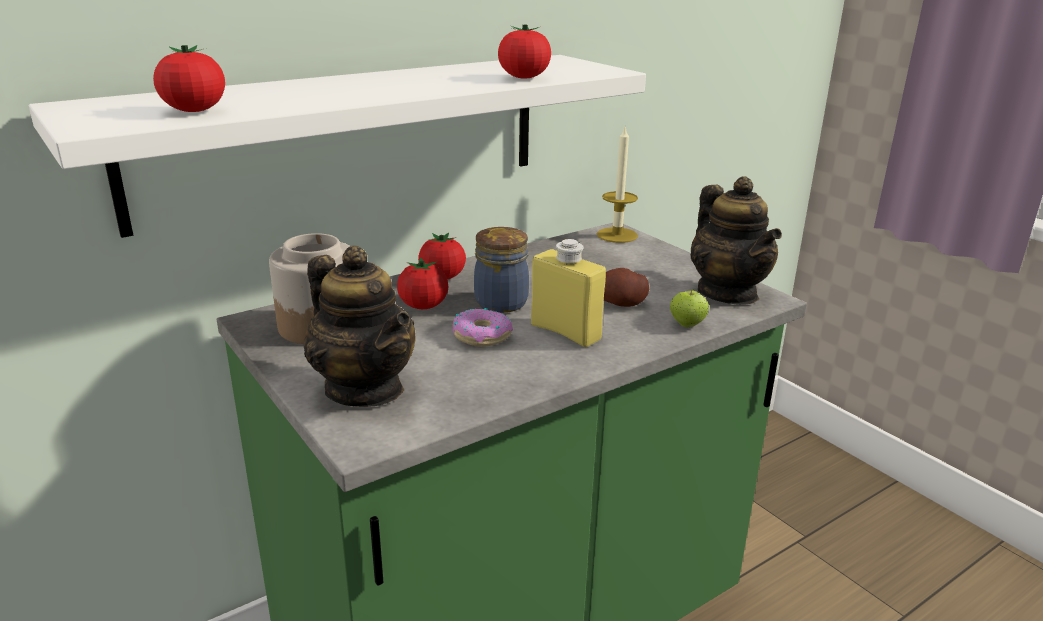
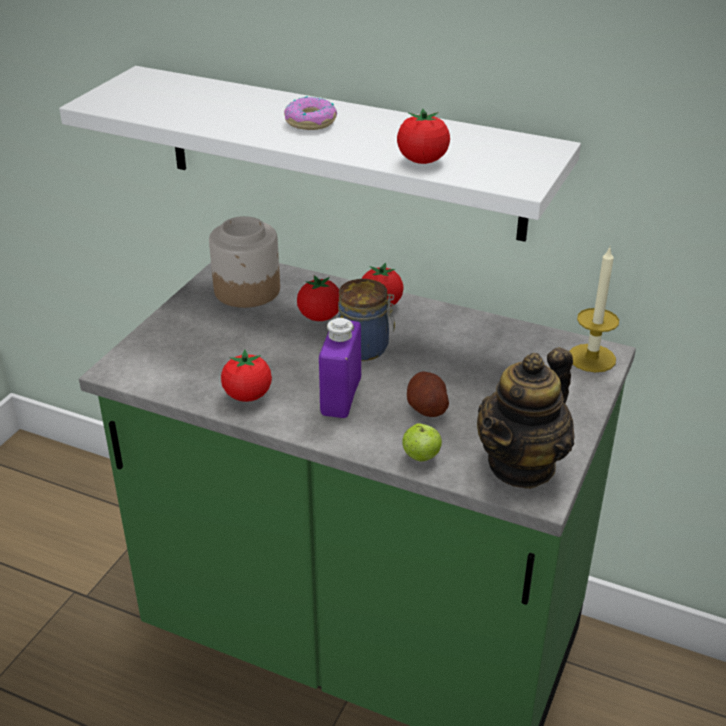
camera: 60 degrees right, 10 degrees up
tomato [153,45,225,112] -> tomato moved to [221,349,272,402]
teapot [304,246,416,407] -> none
donut [453,308,513,347] -> donut moved to [284,96,337,130]
yellow bottle [531,239,606,347] -> purple bottle [319,318,361,418]

